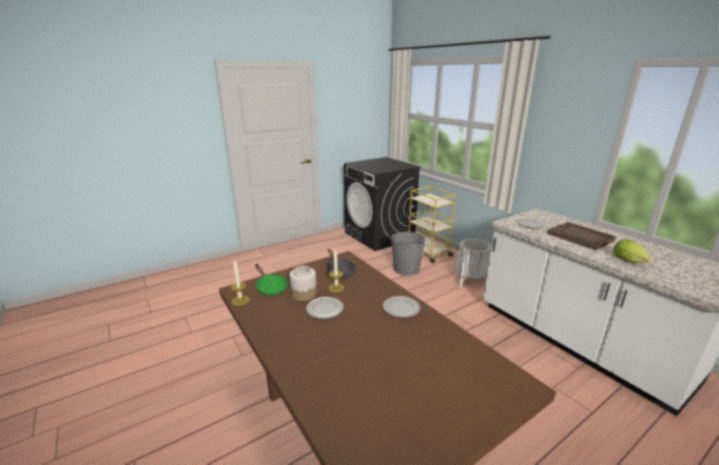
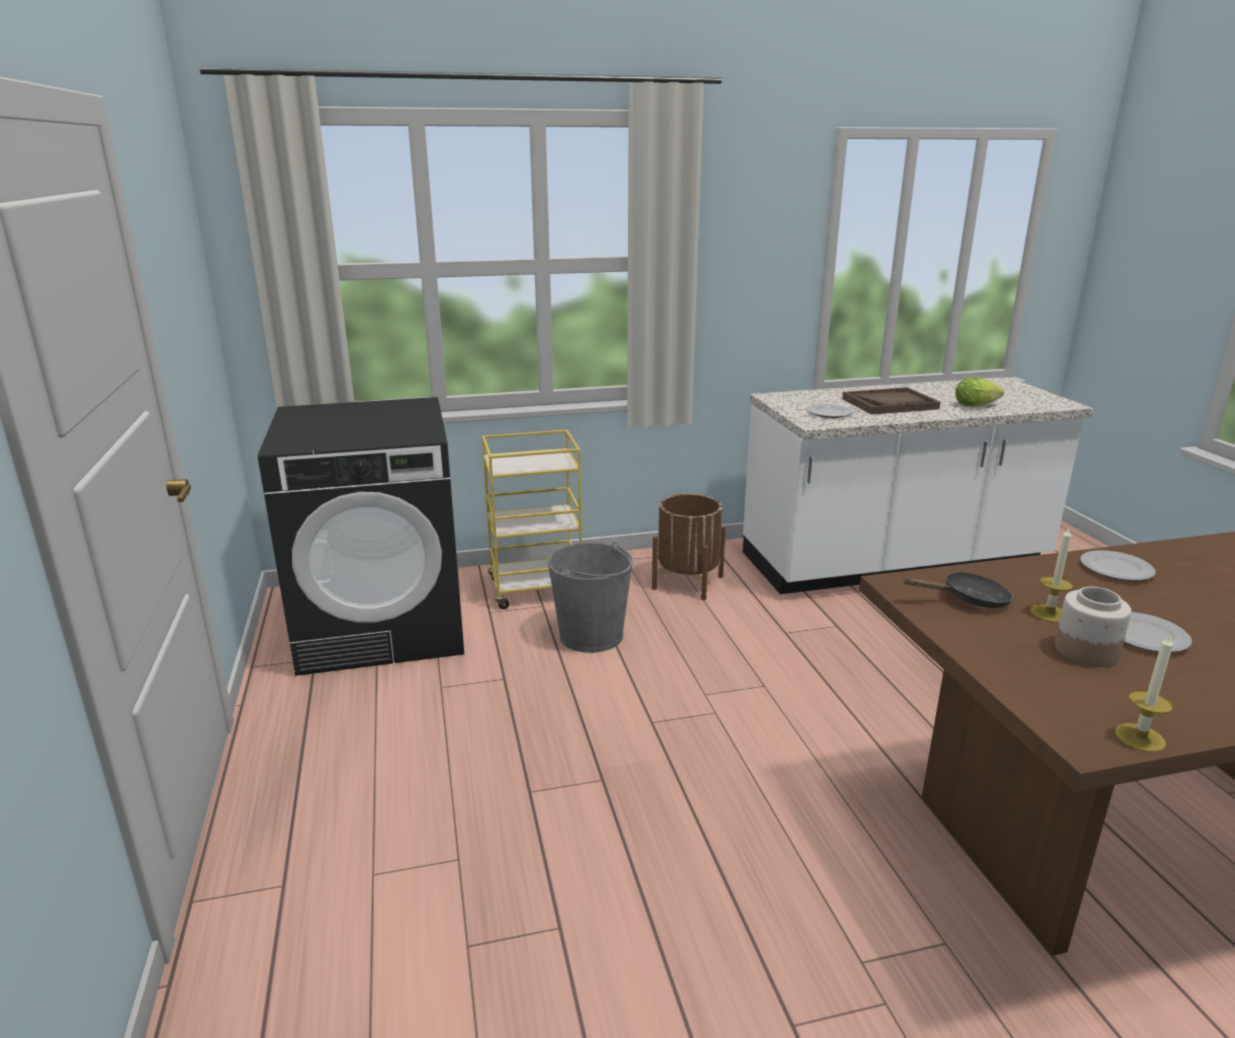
camera: 70 degrees left, 0 degrees up
green frying pan [255,264,288,296] -> none
white planter [455,239,491,288] -> brown planter [652,494,726,600]

